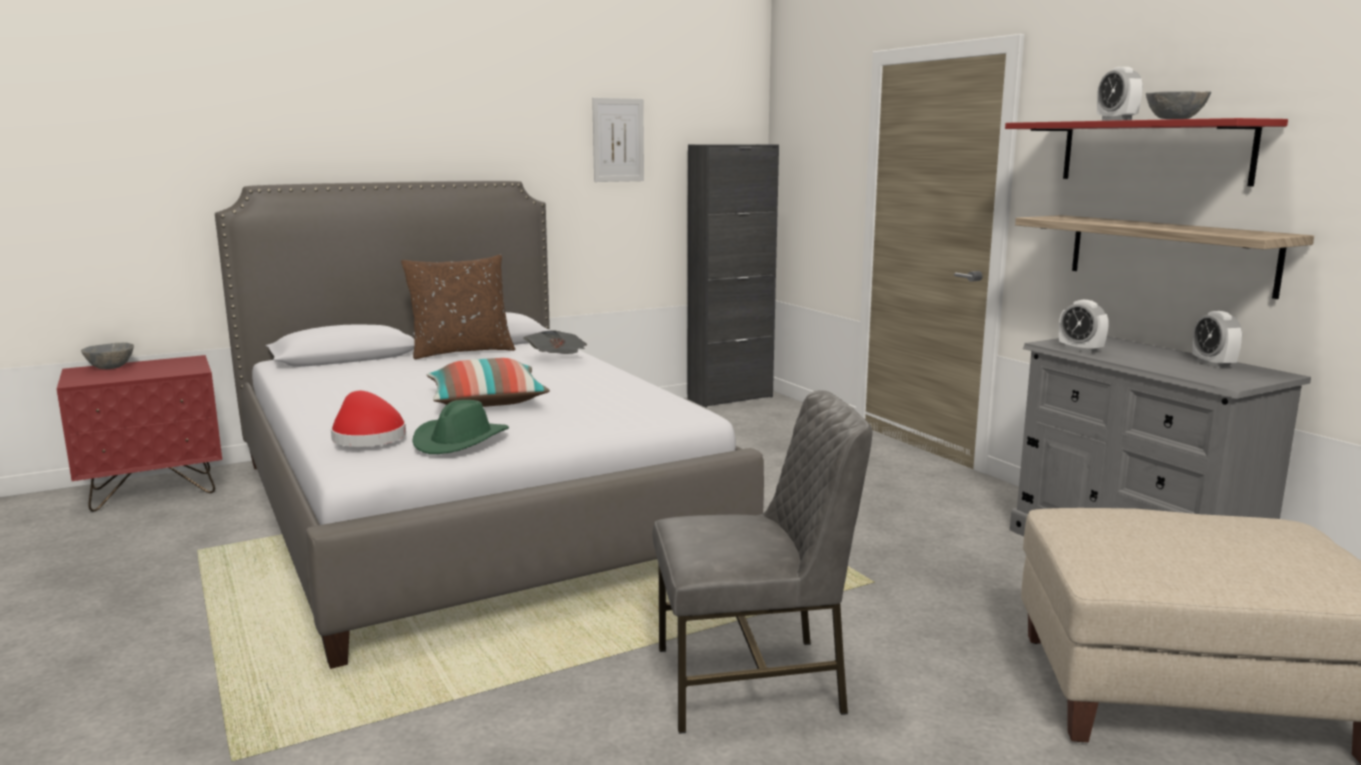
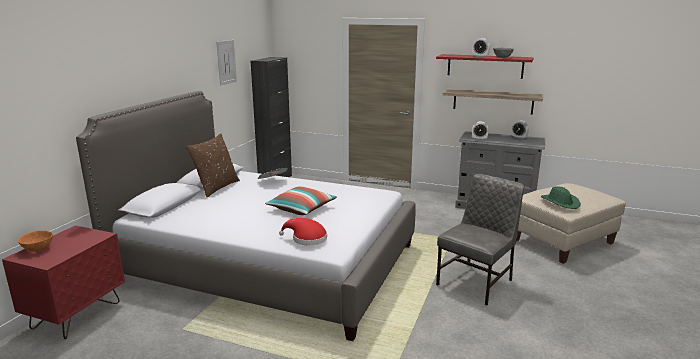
camera: 40 degrees left, 5 degrees up
grey bowl [81,343,134,369] -> orange bowl [17,231,53,252]
green hat [413,400,509,454] -> green hat moved to [541,186,581,209]

